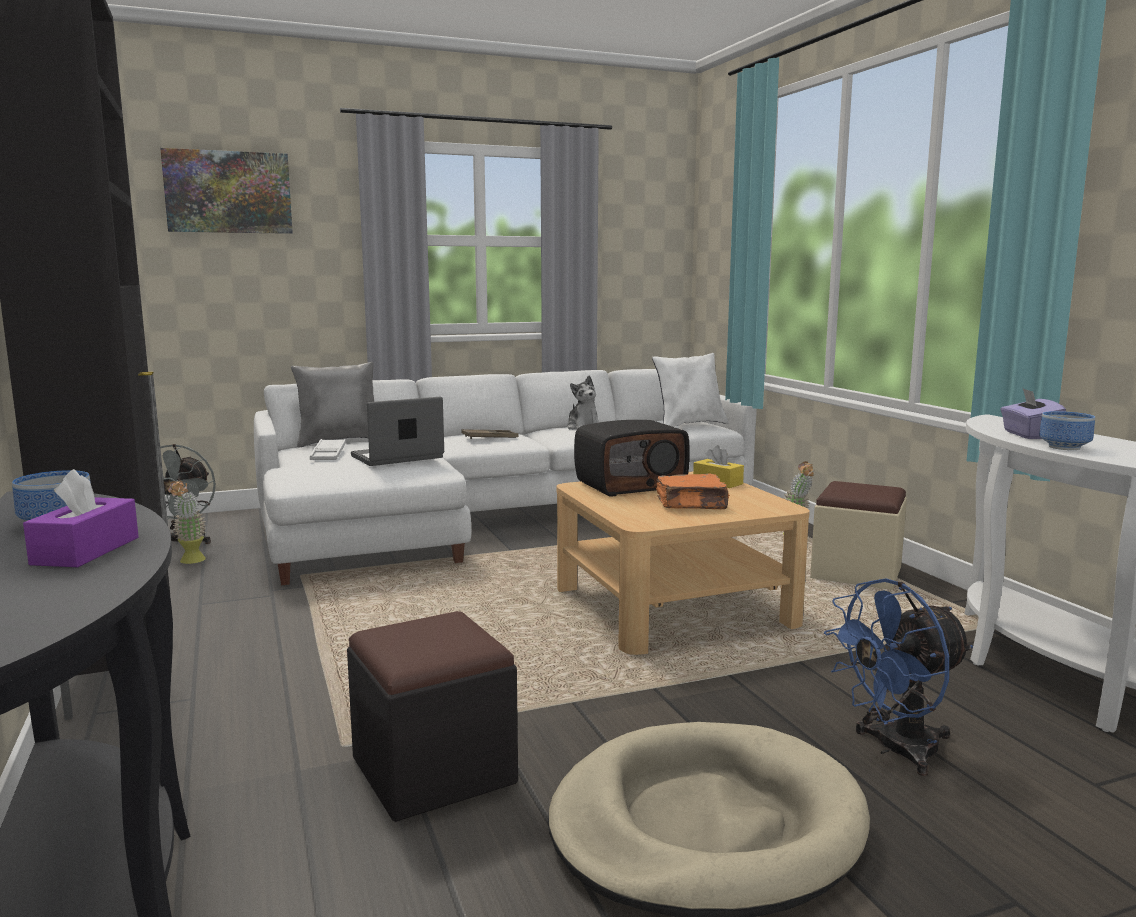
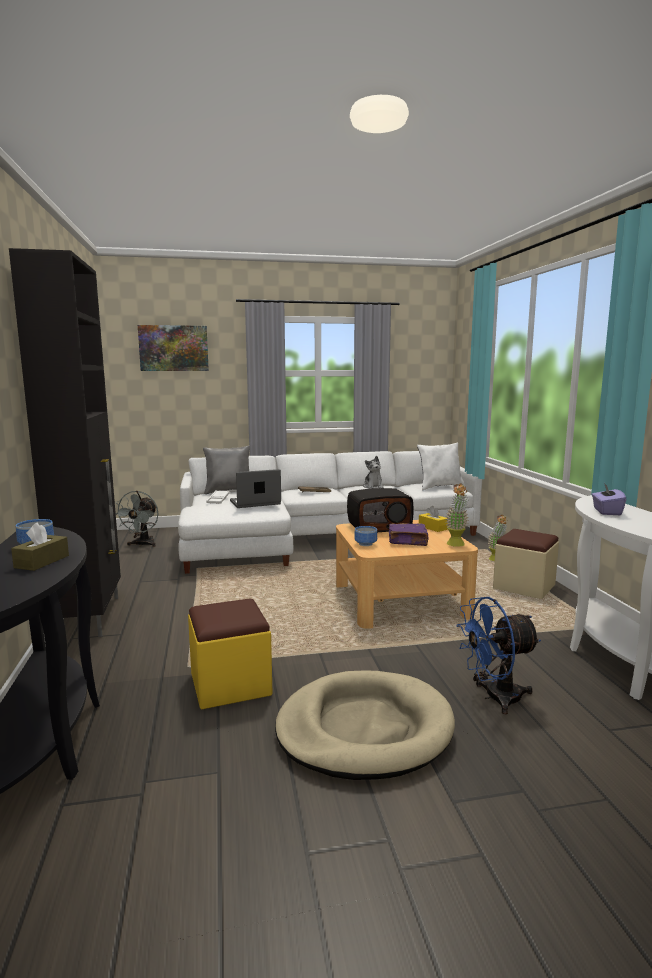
camera: 10 degrees right, 0 degrees up
purple tissue box [23,469,139,567] -> brown tissue box [11,523,69,571]
potted plant [167,480,206,564] -> potted plant moved to [446,483,469,547]
black ottoman [347,611,518,822] -> yellow ottoman [188,598,273,709]
orange book [656,473,730,509] -> purple book [389,523,429,546]
bowl [1039,411,1095,450] -> bowl moved to [354,526,377,546]

